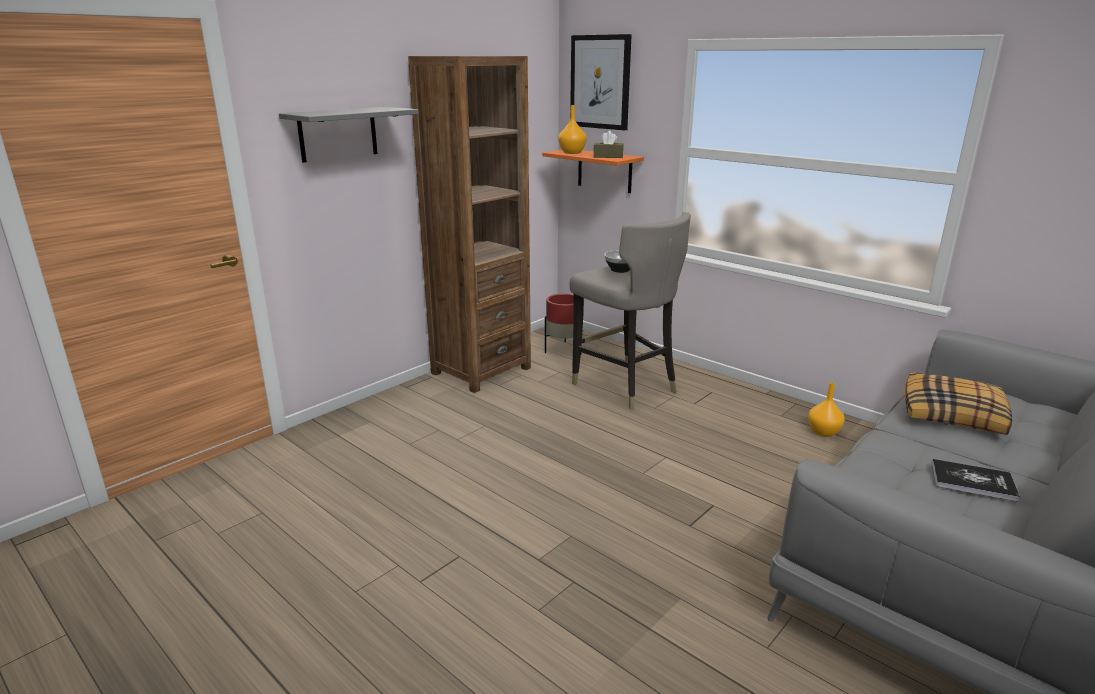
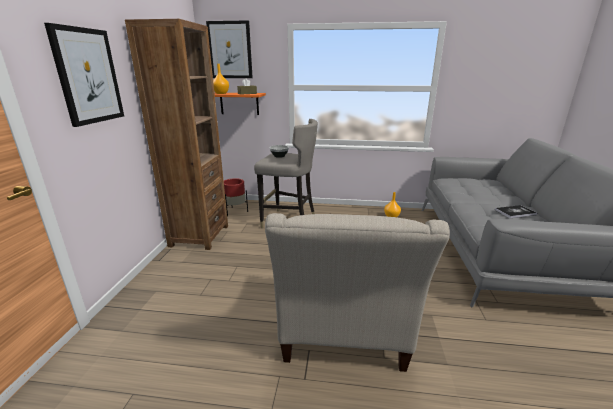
camera: 35 degrees left, 0 degrees up
grey shelf [279,107,419,163] -> picture [44,23,124,127]
pillow [905,372,1012,435] -> none
none -> beige armchair [265,213,450,372]

